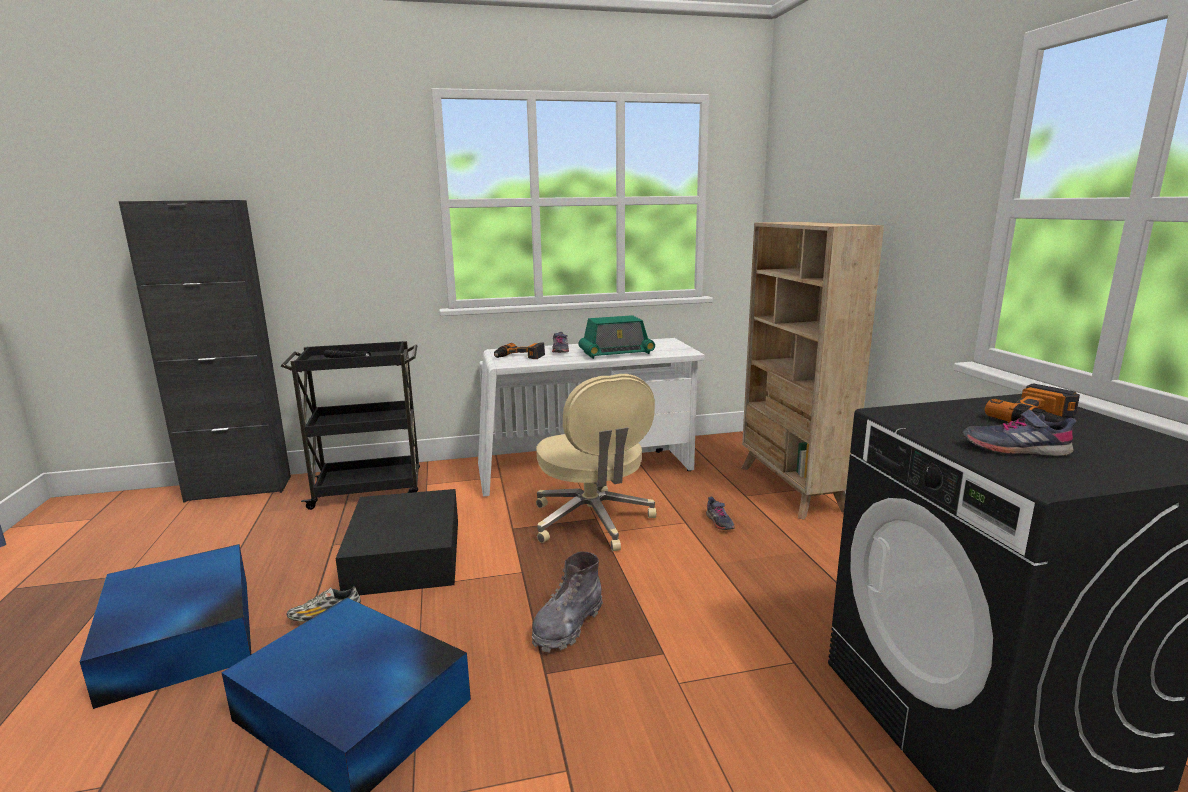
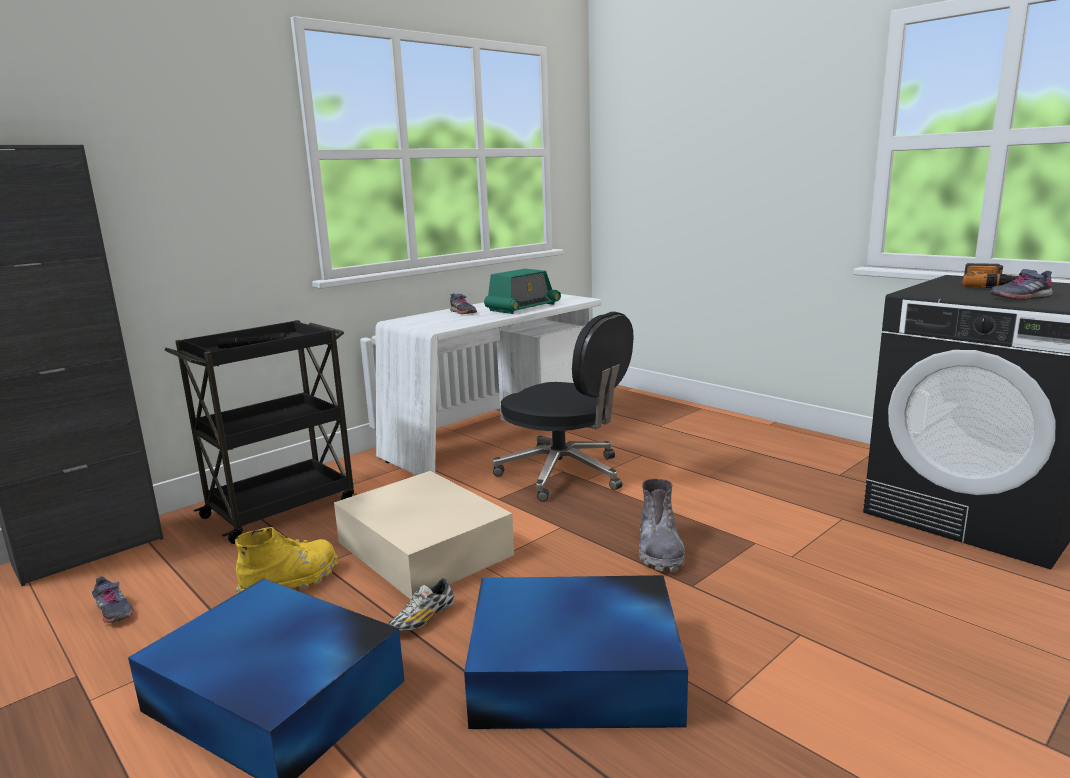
camera: 30 degrees left, 0 degrees up
black storage box [335,489,458,595] -> beige storage box [334,471,514,599]
power drill [494,342,545,359] -> none
beige office chair [536,374,656,551] -> black office chair [493,312,634,502]
grey shoe [706,497,735,530] -> grey shoe moved to [92,577,134,623]
beige bookcase [741,222,884,520] -> none
none -> yellow boot [235,527,338,594]

